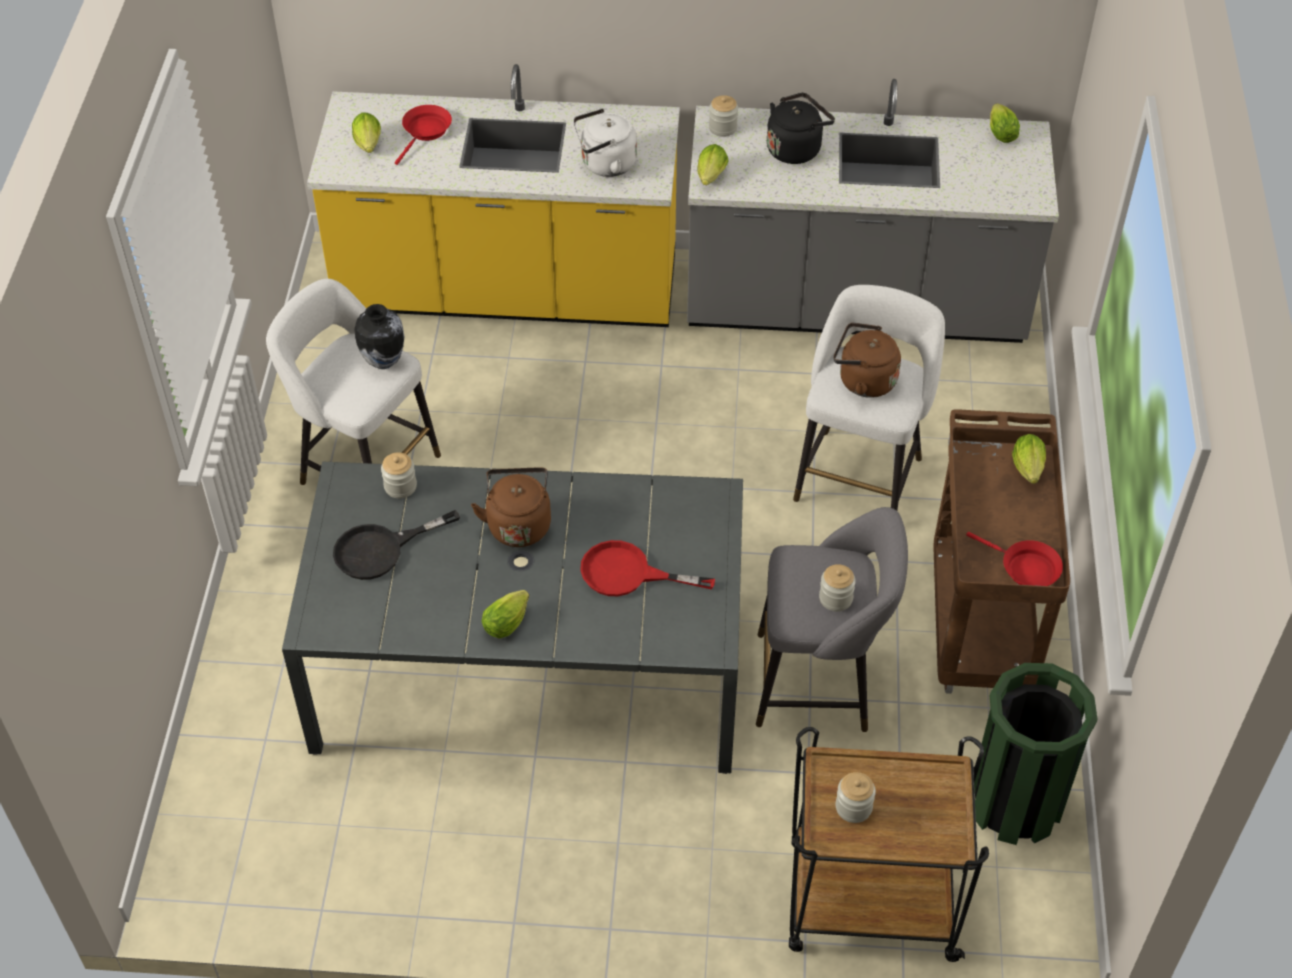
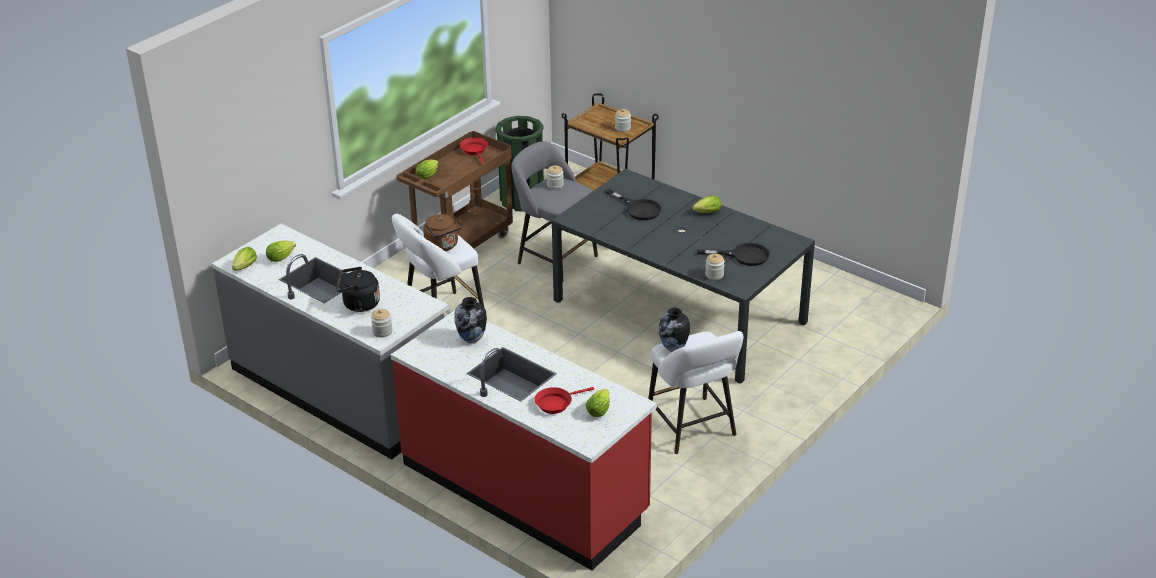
camera: 145 degrees left, 15 degrees down
yellow counter [307,64,680,327] -> red counter [391,310,657,570]
brown kettle [471,467,551,547] -> none
white kettle [573,108,637,177] -> vase [454,297,487,343]
red frying pan [580,540,715,596] -> black frying pan [605,189,662,220]
lettuce [697,144,729,185] -> lettuce moved to [266,240,296,262]

